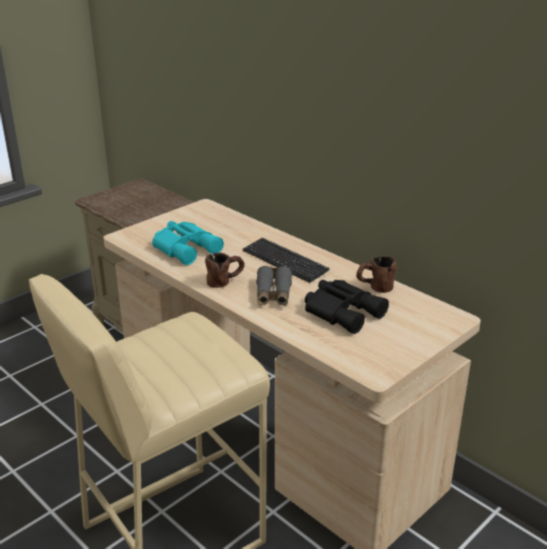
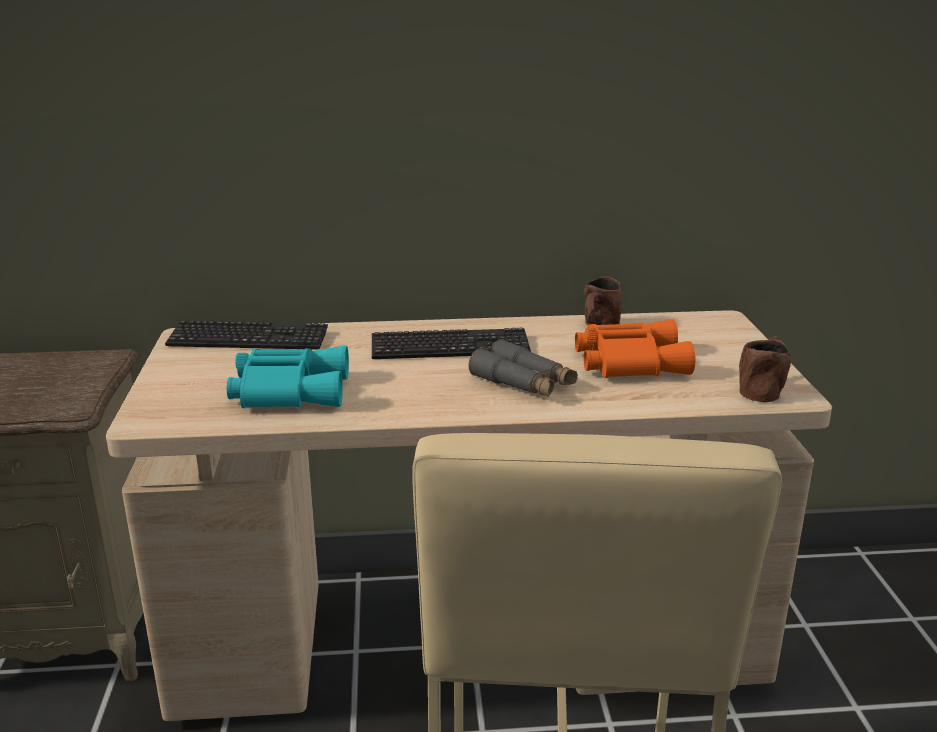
camera: 50 degrees left, 5 degrees down
brown mug [205,253,245,288] -> brown mug moved to [739,336,791,402]
black binoculars [305,280,389,334] -> orange binoculars [575,319,695,378]
none -> keyboard [165,321,328,350]

